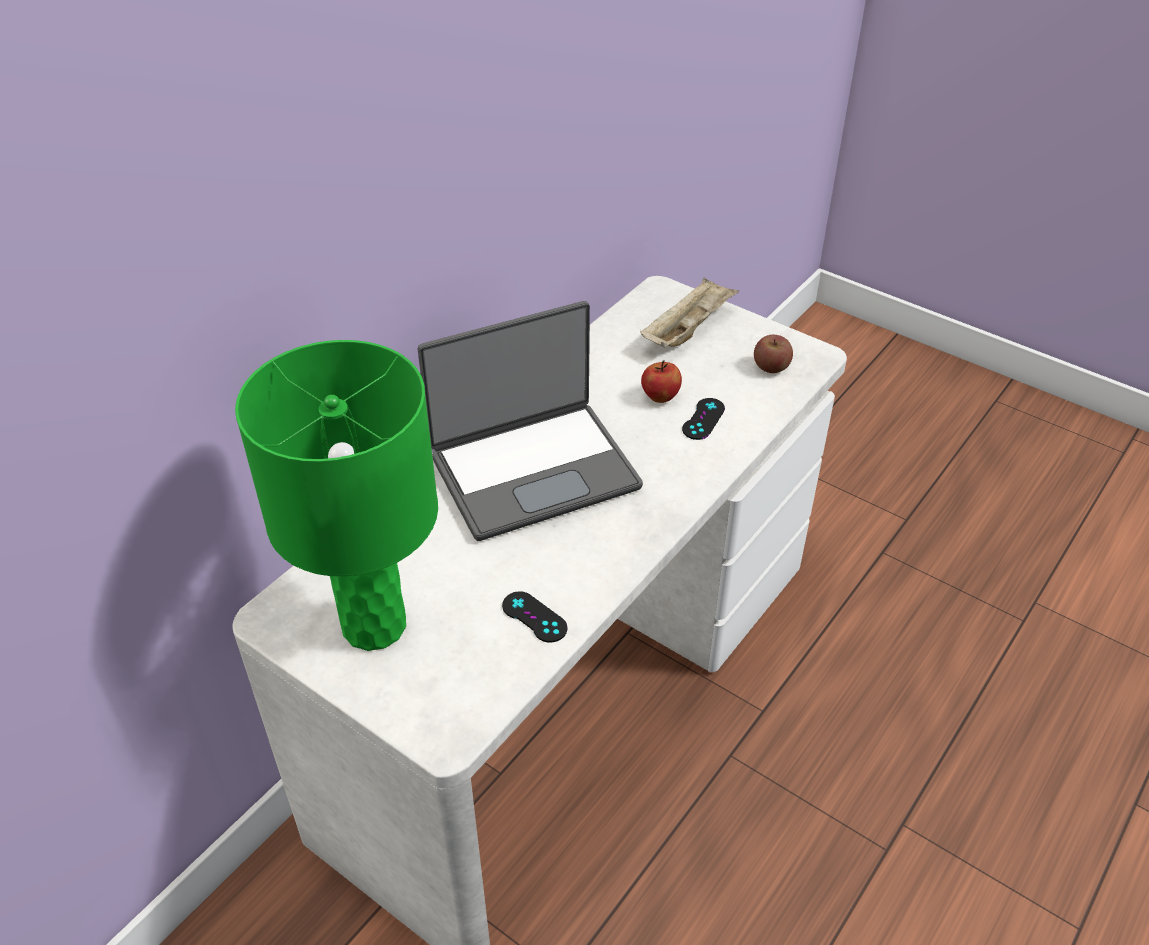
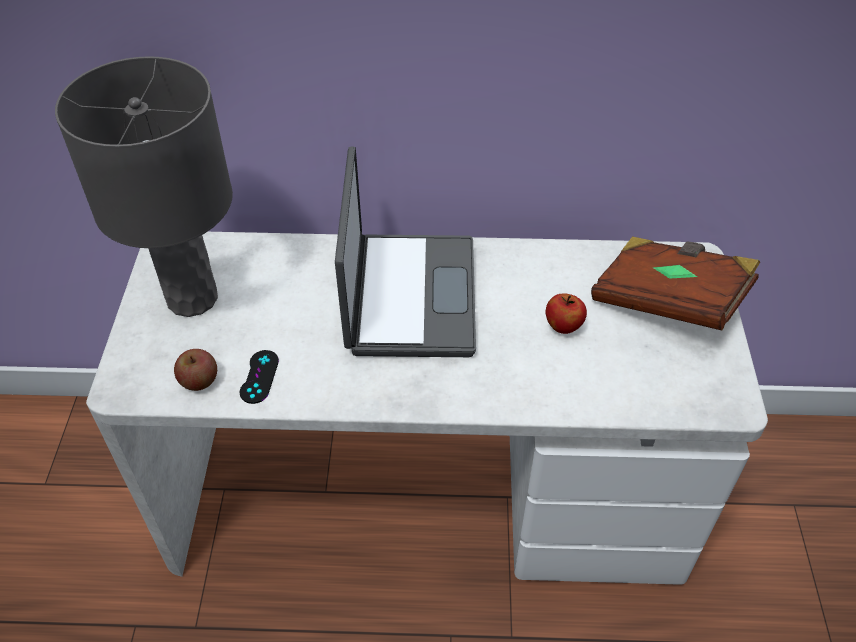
camera: 55 degrees right, 5 degrees up
green table lamp [235,340,438,651] -> grey table lamp [55,56,233,317]
laptop [418,301,643,541] -> laptop turned 120 degrees counterclockwise [335,146,476,357]
beige tray [640,278,739,348] -> brown book [591,236,760,331]
black game controller [682,398,725,440] -> none
apple [754,335,793,373] -> apple moved to [174,349,217,391]

